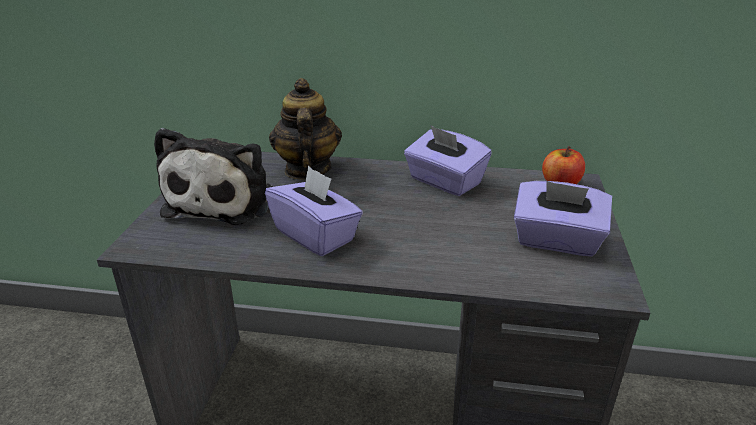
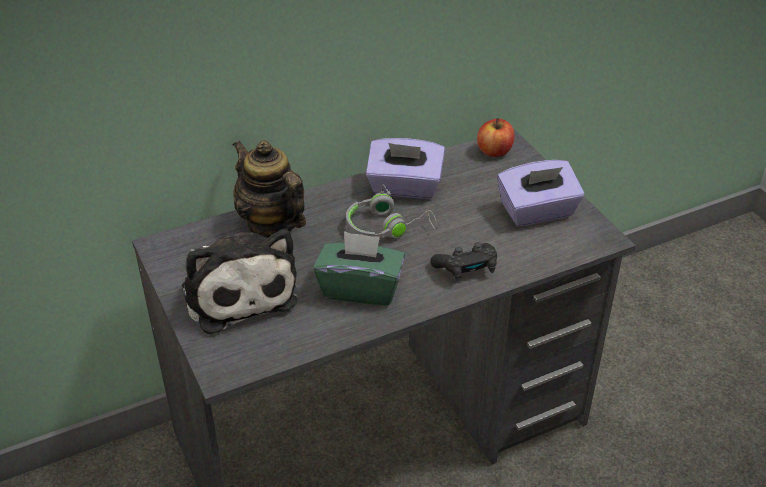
camera: 35 degrees left, 10 degrees up
purple tissue box [265,166,363,256] -> green tissue box [313,231,405,305]
none -> grey headphones [346,184,437,239]
none -> black game controller [431,242,497,282]

